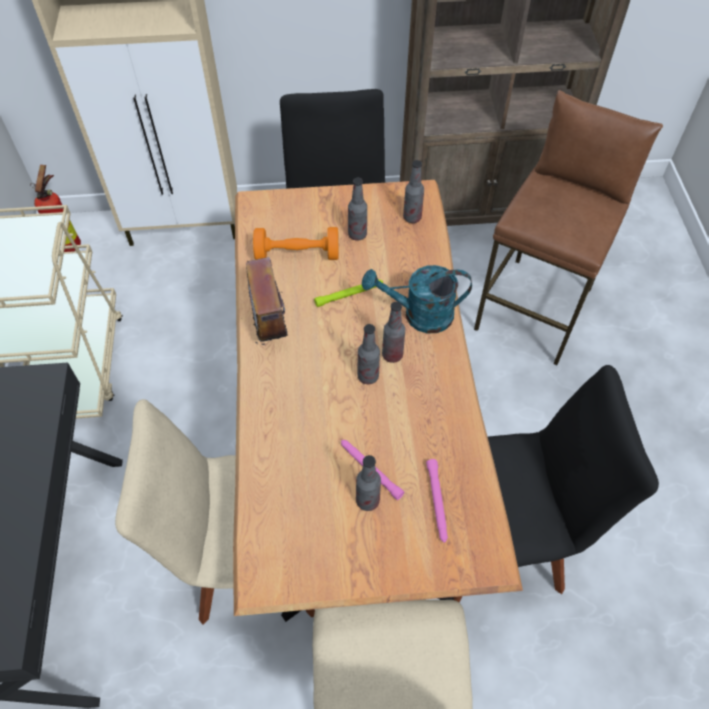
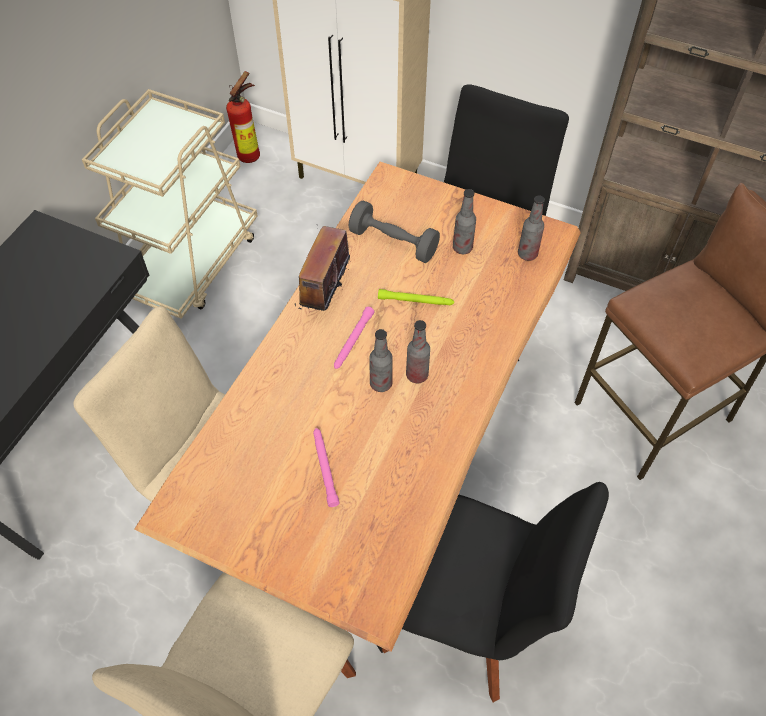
camera: 30 degrees right, 0 degrees up
orange dumbbell [253,227,339,260] -> grey dumbbell [349,201,440,263]
bottle [356,455,381,511] -> none
turquoise watering can [362,265,472,333] -> none
pink flashlight [426,459,448,542] -> pink flashlight moved to [334,307,374,369]

